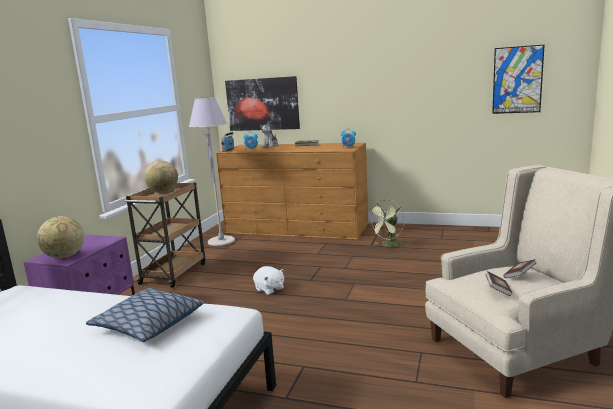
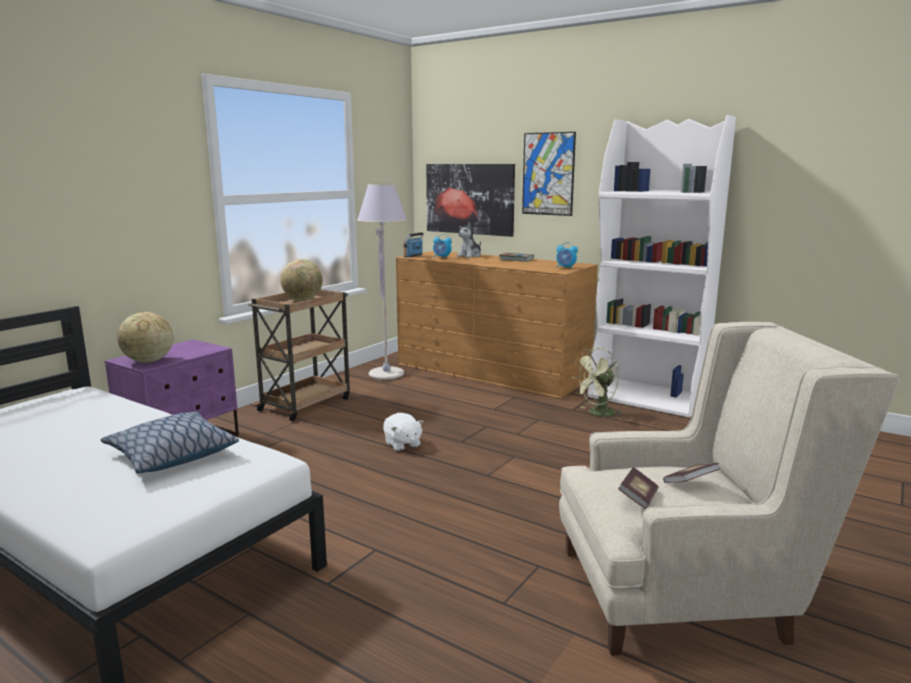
camera: 15 degrees right, 0 degrees up
picture [492,45,545,114] -> picture moved to [522,132,576,216]
none -> white bookcase [587,115,736,418]

